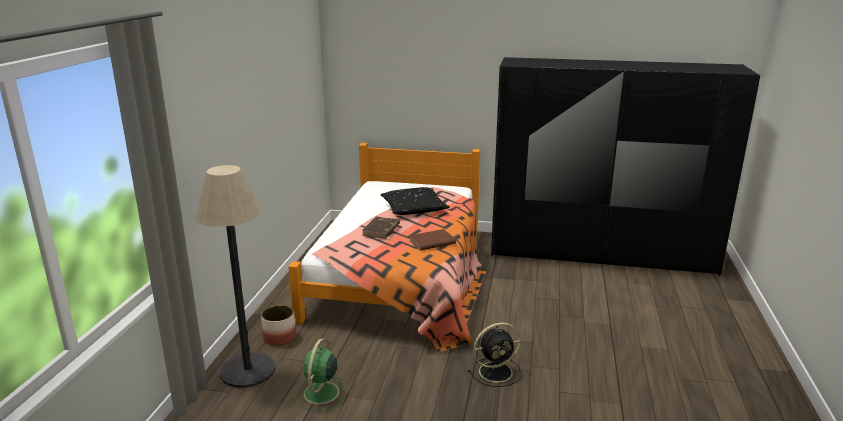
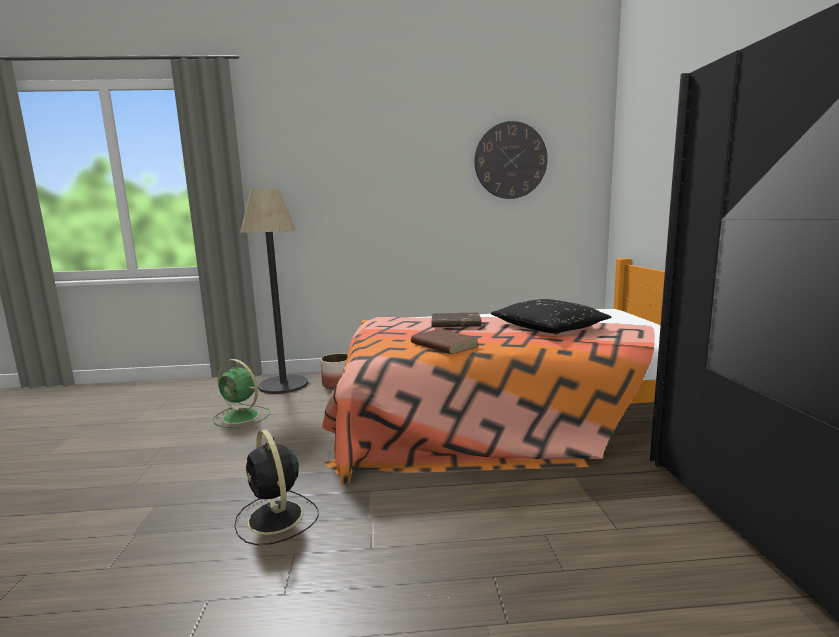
camera: 75 degrees right, 10 degrees down
green fan [295,338,346,411] -> green fan turned 150 degrees counterclockwise [213,359,271,428]
none -> wall clock [474,121,548,199]

